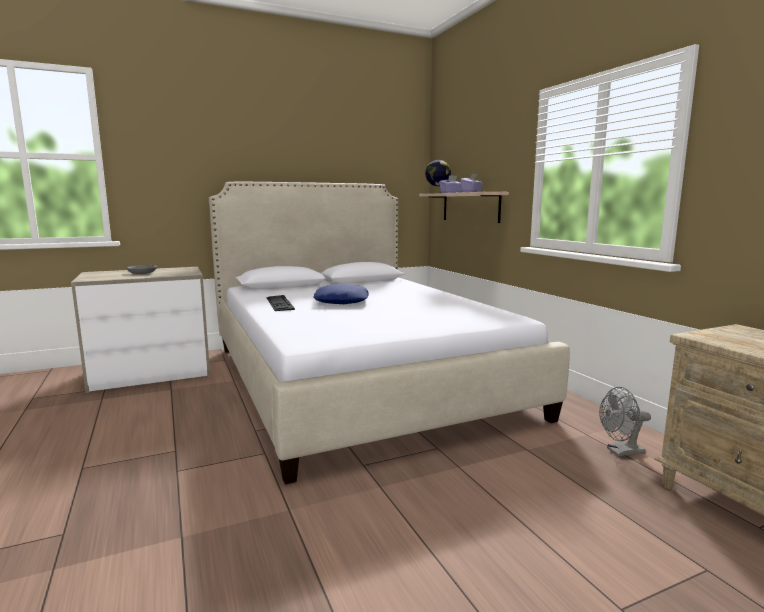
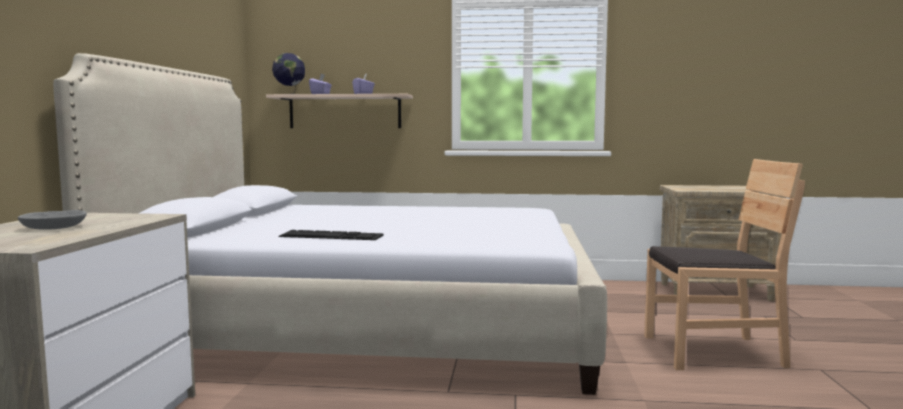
camera: 60 degrees left, 5 degrees down
blue pillow [313,284,369,304] -> none
grey fan [599,387,651,456] -> none
none -> brown chair [644,159,805,370]

